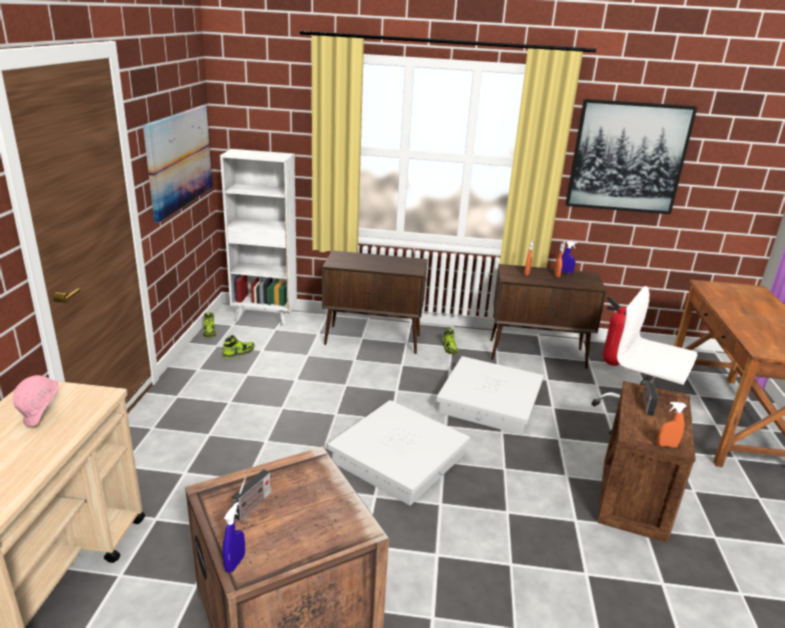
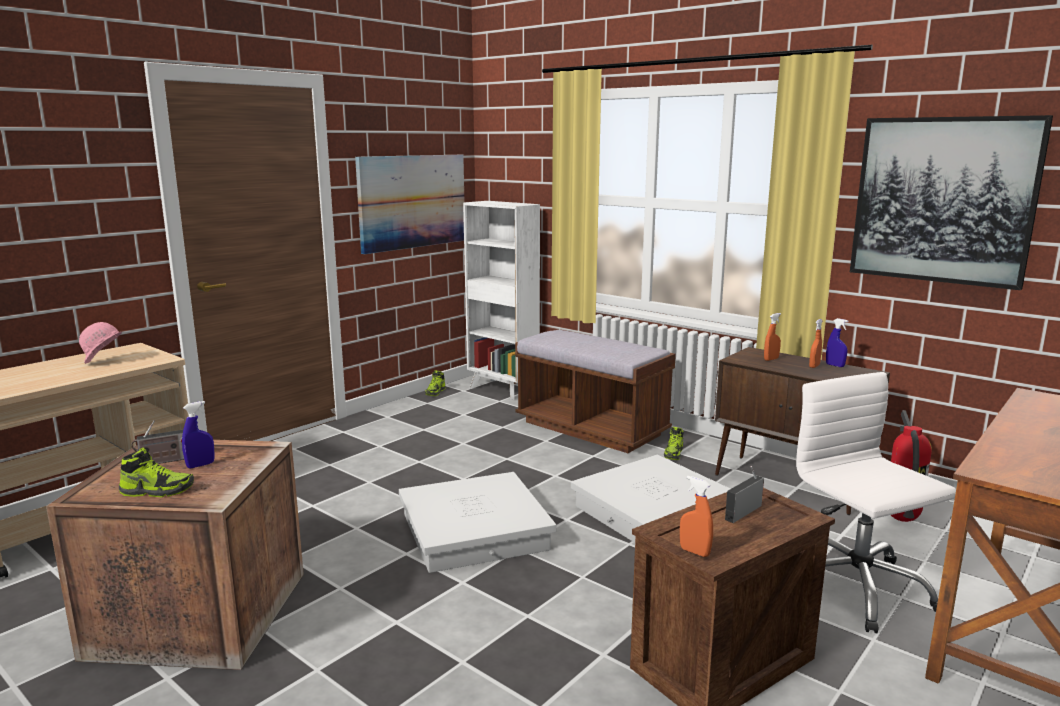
camera: 35 degrees right, 10 degrees down
shoe [222,335,255,358] -> shoe moved to [119,448,194,497]
blue spray bottle [222,502,245,573] -> blue spray bottle moved to [182,401,215,468]
brown cabinet [322,251,427,354] -> brown bench [515,330,676,453]

